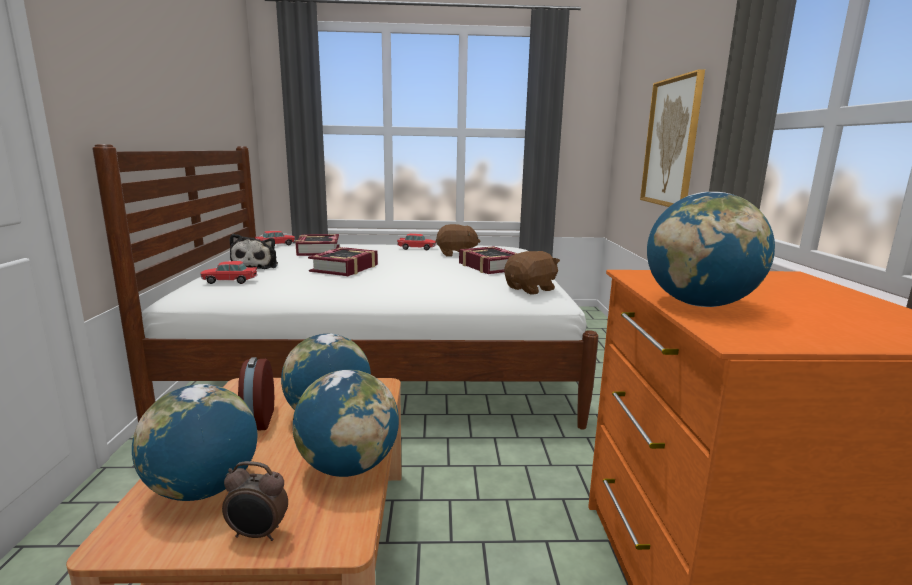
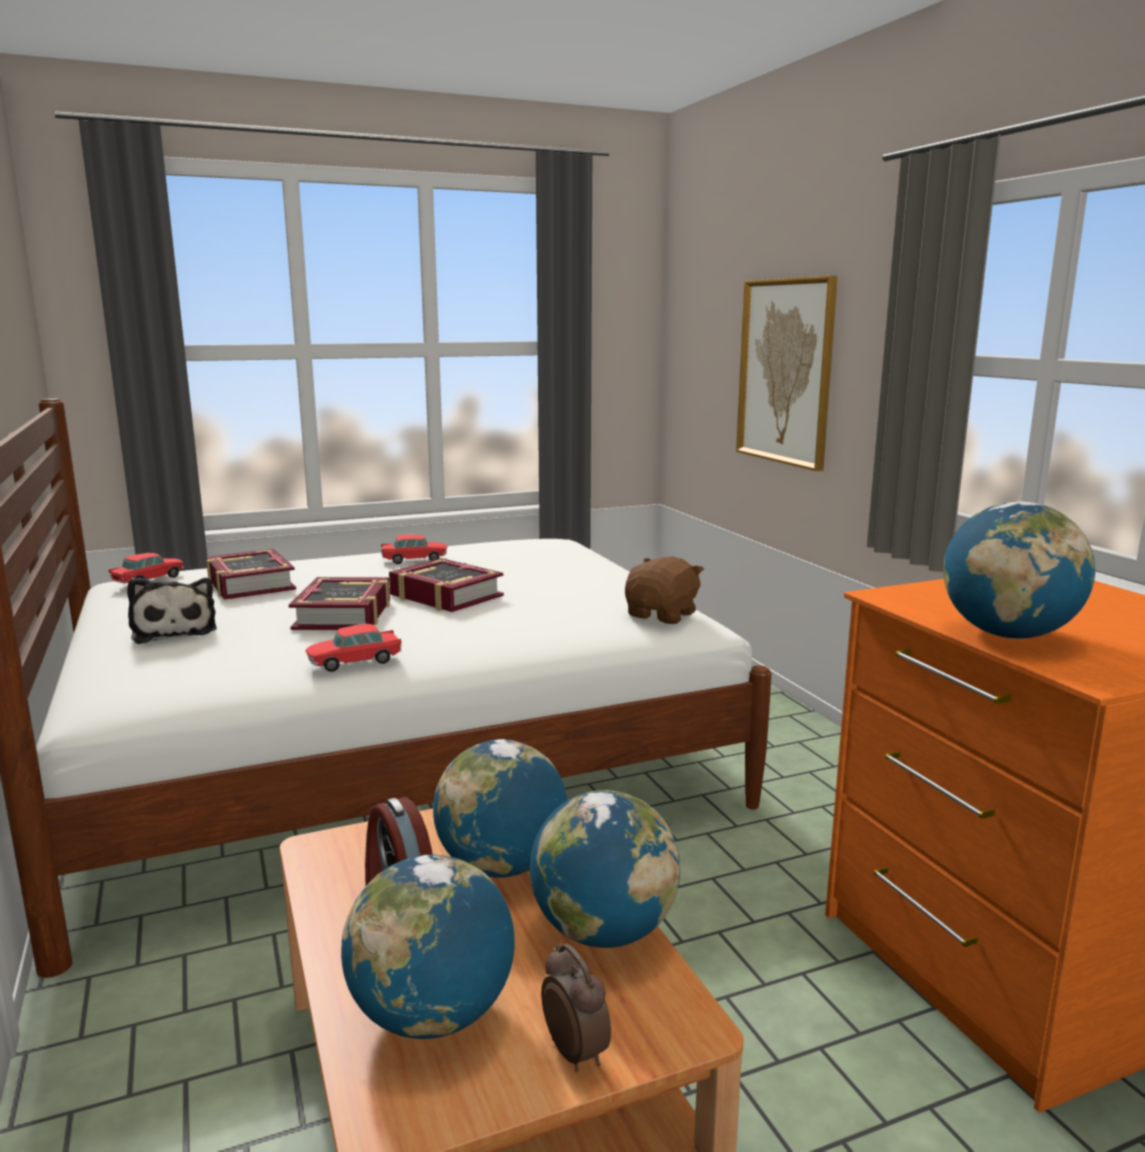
camera: 20 degrees left, 0 degrees up
toy car [200,261,258,284] -> toy car moved to [306,624,402,672]
alarm clock [222,461,288,541] -> alarm clock turned 105 degrees counterclockwise [541,944,611,1072]
brown plush toy [435,224,481,256] -> none
book [459,246,518,274] -> book moved to [389,558,504,612]

